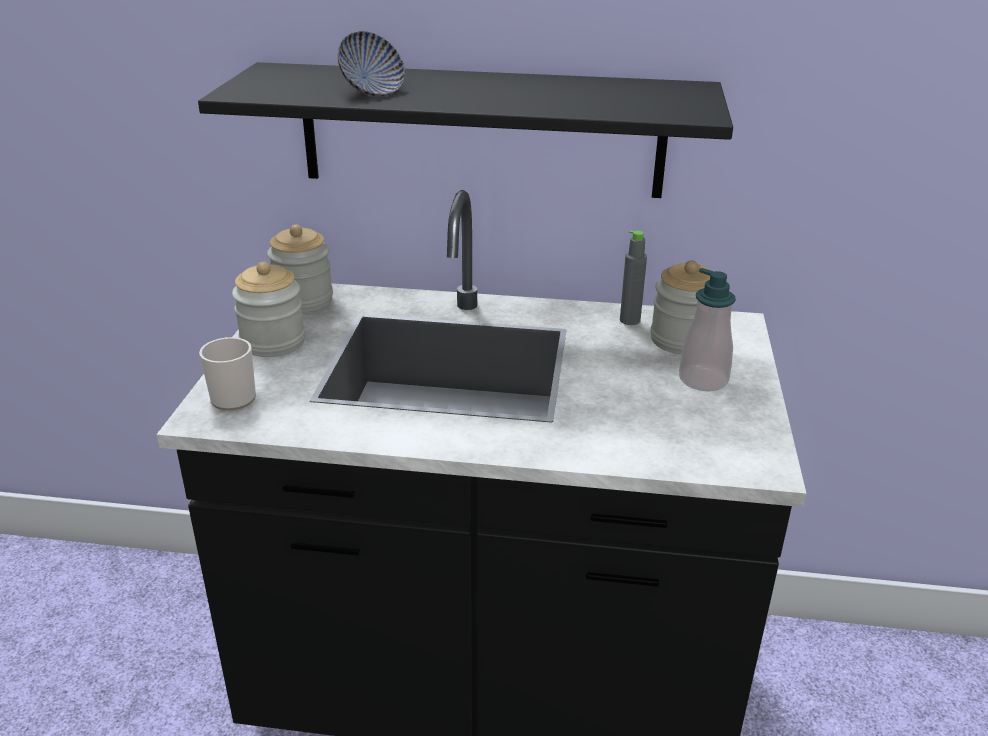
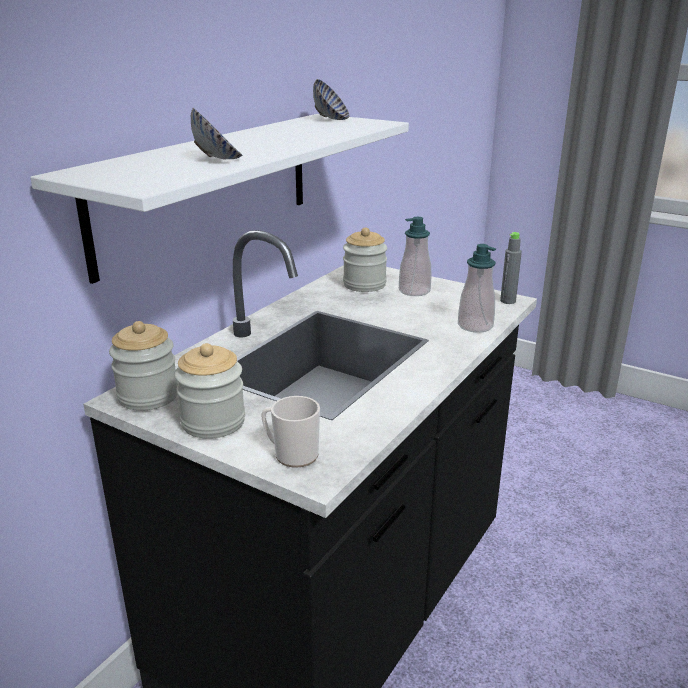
camera: 65 degrees left, 5 degrees down
black shelf [198,62,733,198] -> white shelf [30,114,409,284]
grey bottle [620,230,647,325] -> grey bottle moved to [500,232,522,304]
none -> bowl [313,79,350,120]
none -> soap dispenser [458,244,497,333]

